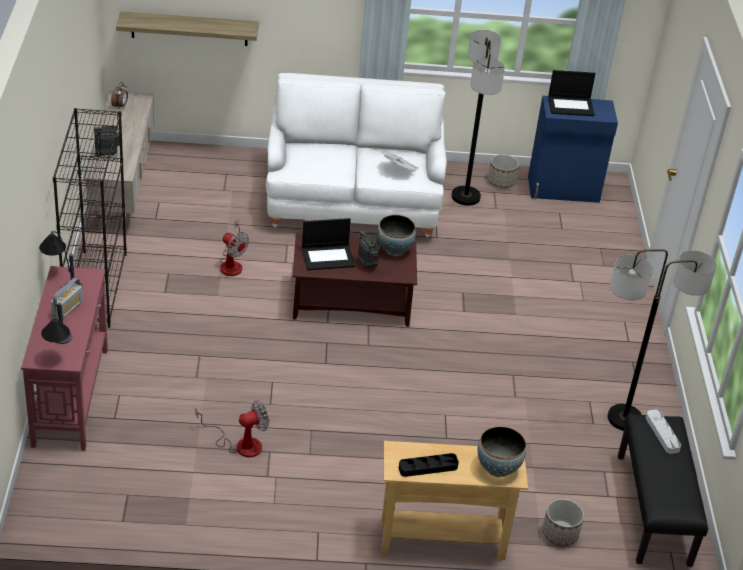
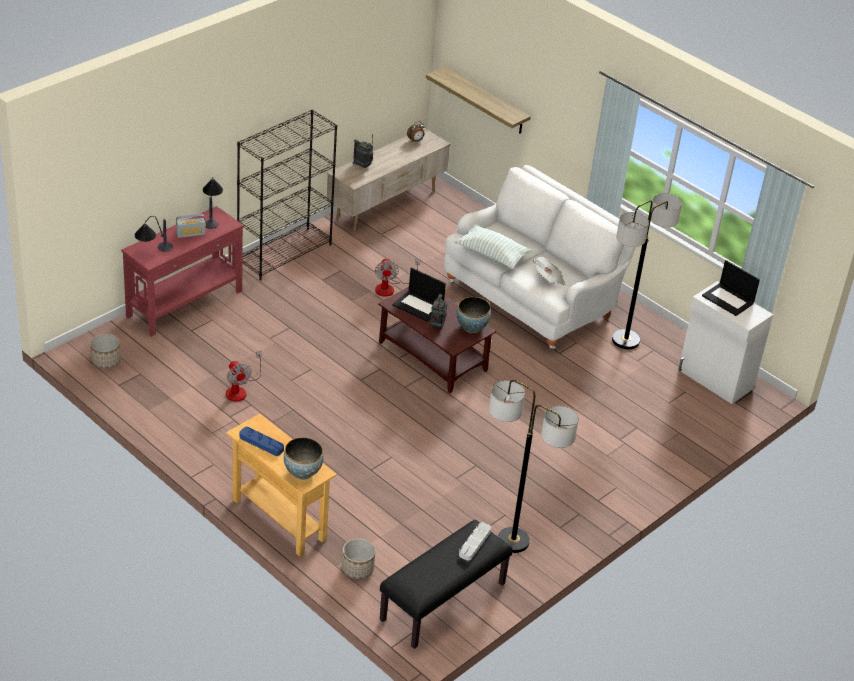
camera: 45 degrees right, 0 degrees up
fan [196,400,269,457] -> fan turned 45 degrees clockwise [226,351,261,402]
black tray [399,453,459,477] -> blue tray [240,427,284,456]
planter [488,154,519,188] -> planter moved to [90,334,121,369]
blue cabinet [528,96,618,203] -> white cabinet [678,281,773,404]
none -> pillow [454,224,533,269]

